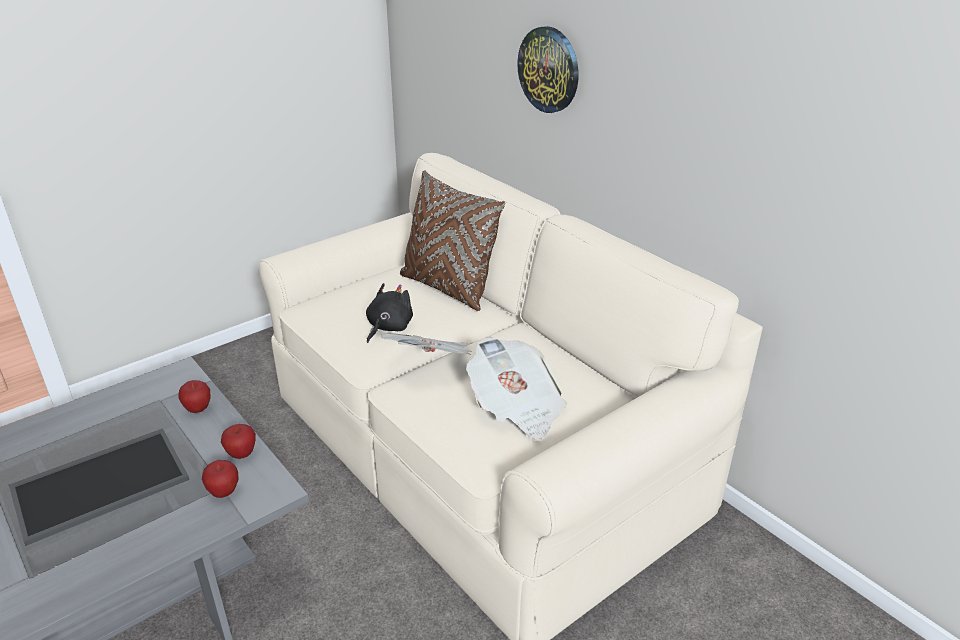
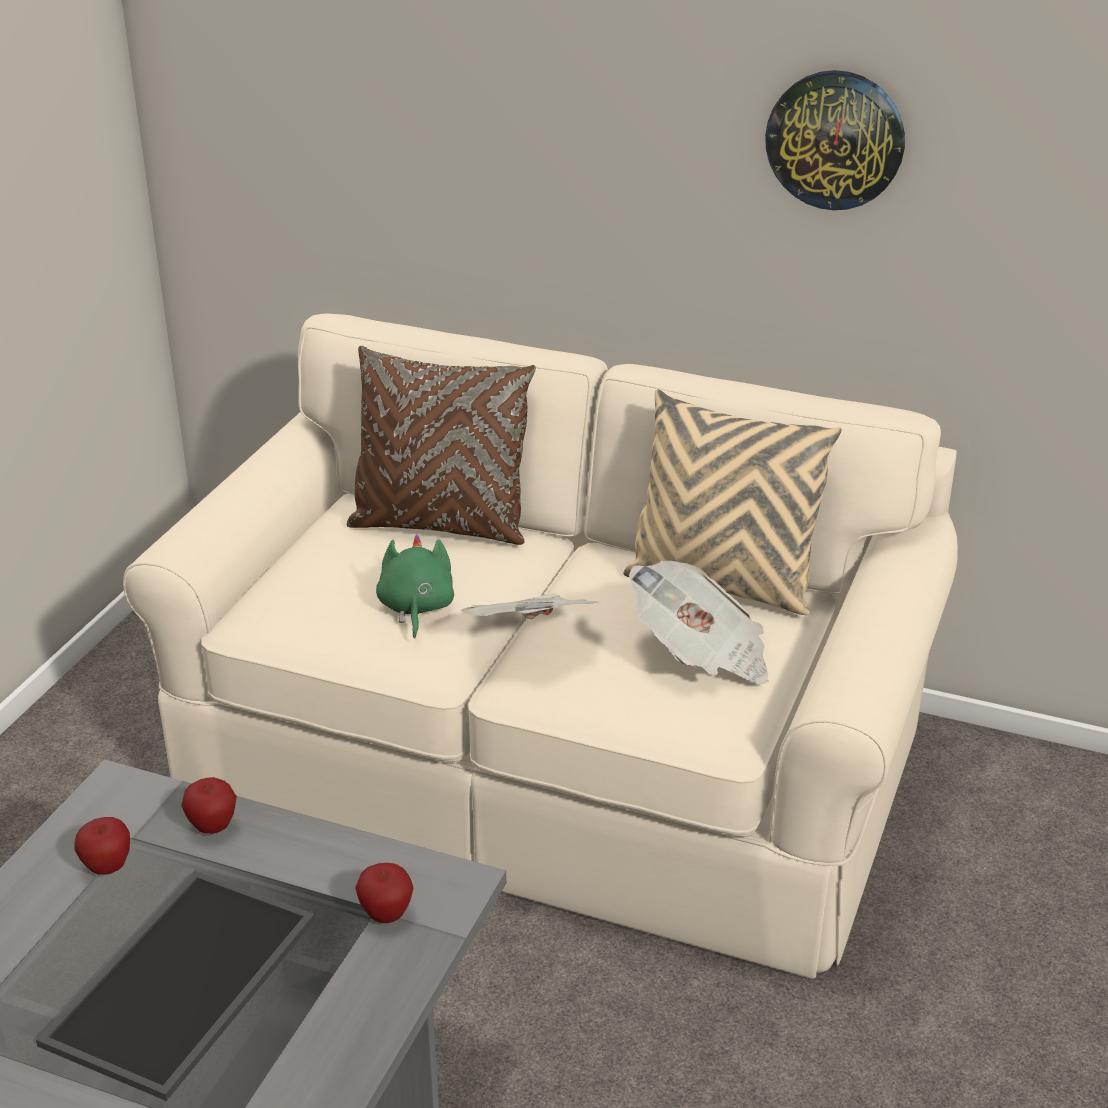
camera: 30 degrees left, 0 degrees up
apple [221,424,256,459] -> apple moved to [74,817,130,875]
black plush toy [366,283,413,343] -> green plush toy [376,534,454,638]
wall clock [517,26,579,113] -> wall clock moved to [765,70,905,210]
none -> beige pillow [623,389,842,615]

